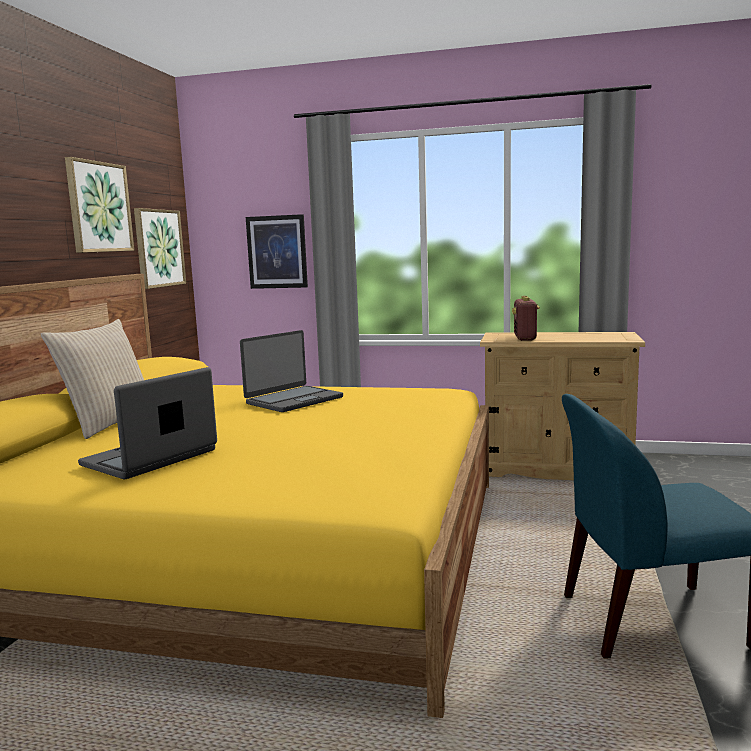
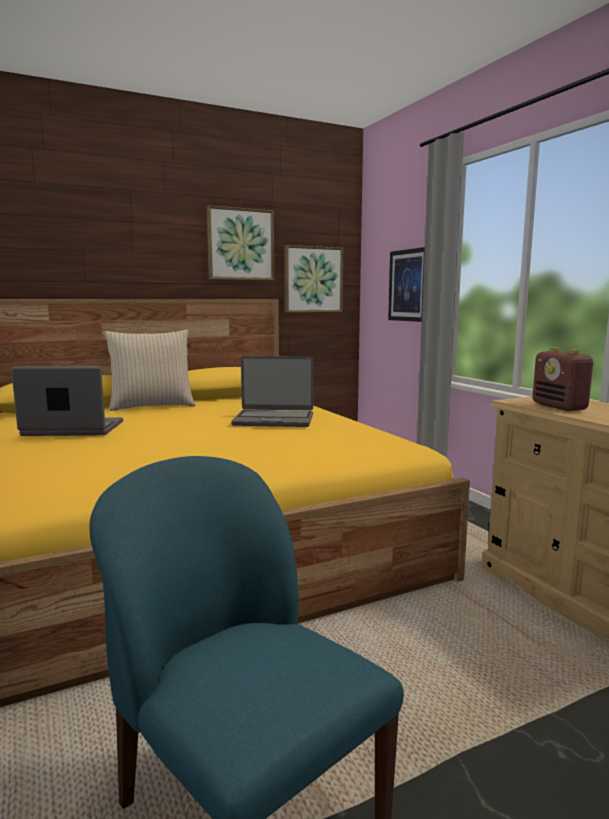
camera: 50 degrees right, 0 degrees up
radio [512,296,540,341] -> radio turned 75 degrees counterclockwise [533,347,595,411]

